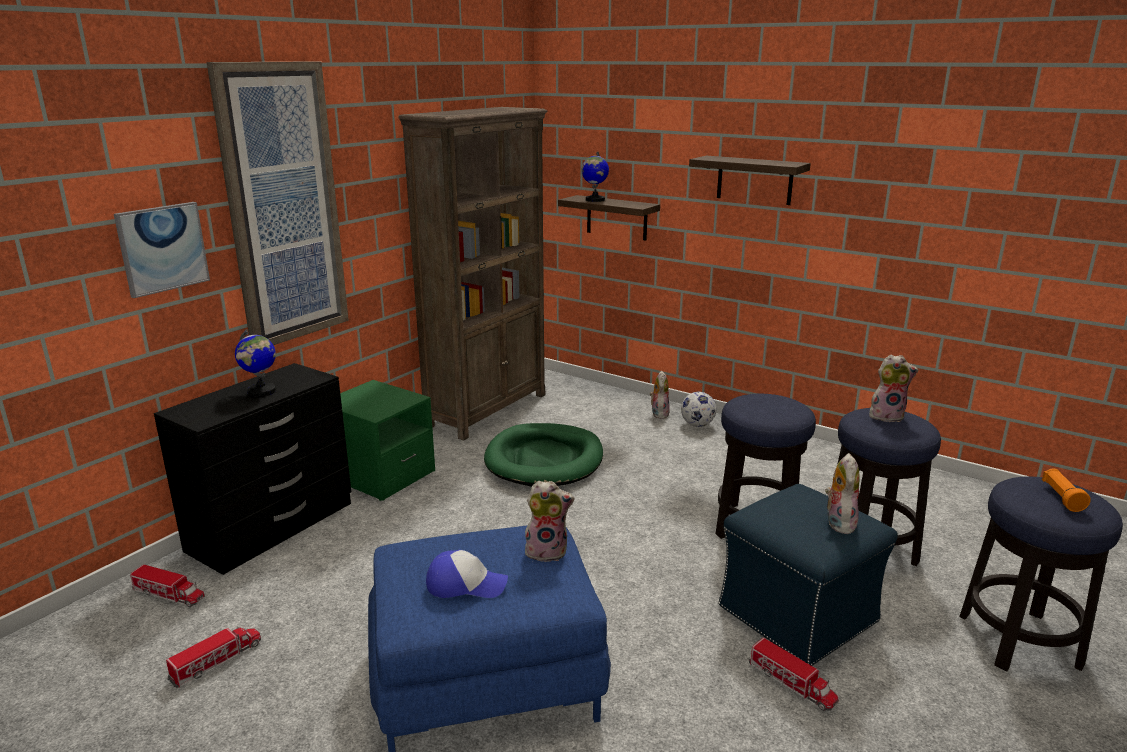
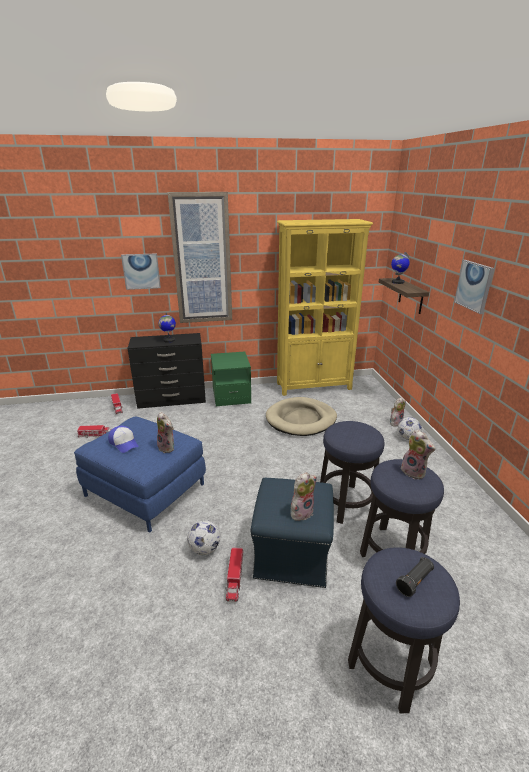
camera: 45 degrees right, 5 degrees up
brown bookcase [398,107,547,441] -> yellow bookcase [277,219,373,396]
green dog bed [484,423,603,487] -> beige dog bed [266,397,337,436]
shelf [689,156,811,205] -> picture [454,260,494,314]
orange flashlight [1042,468,1091,512] -> black flashlight [396,557,434,597]
none -> football [187,520,220,555]

